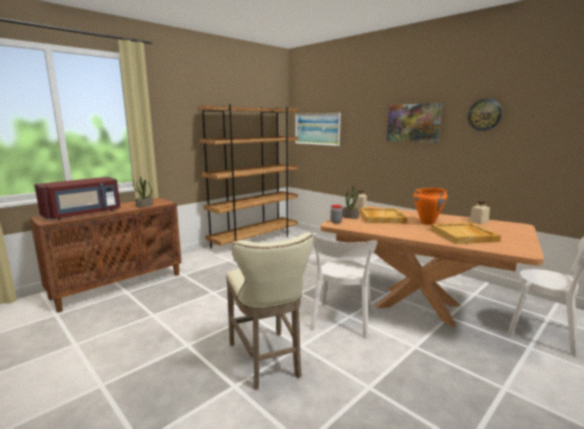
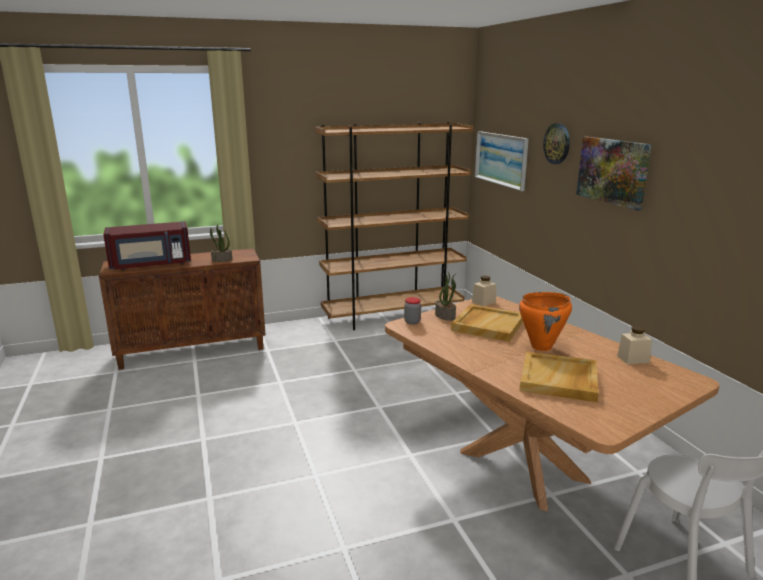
camera: 25 degrees right, 5 degrees up
beige stool [226,232,313,390] -> none
white chair [310,235,377,339] -> none
wall clock [468,99,502,131] -> wall clock moved to [543,123,570,164]

